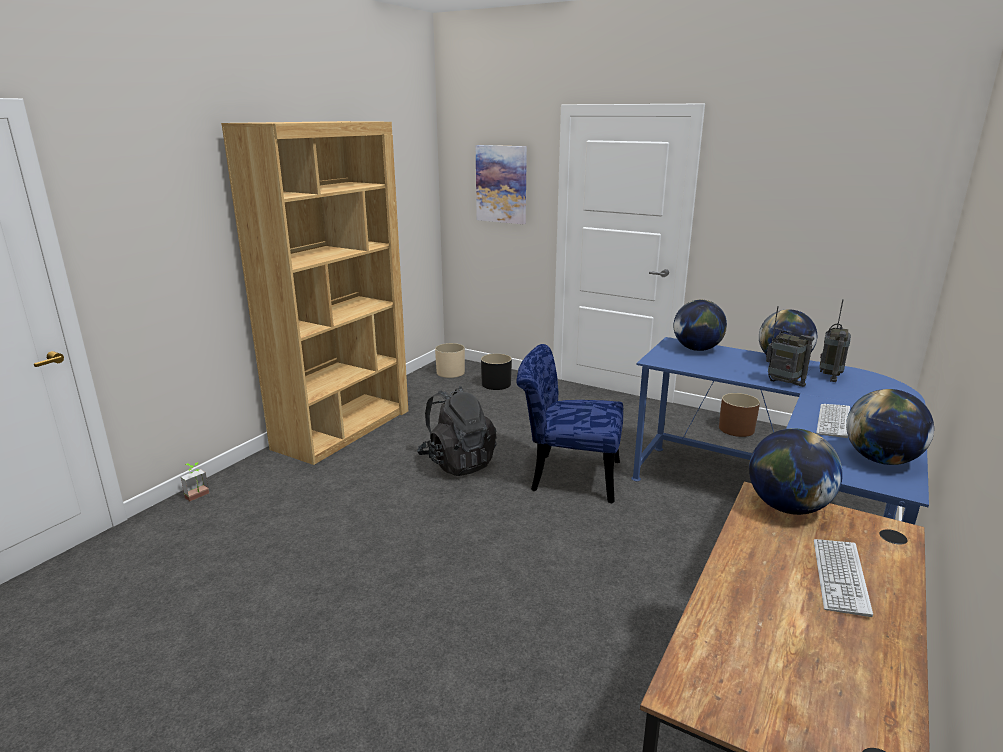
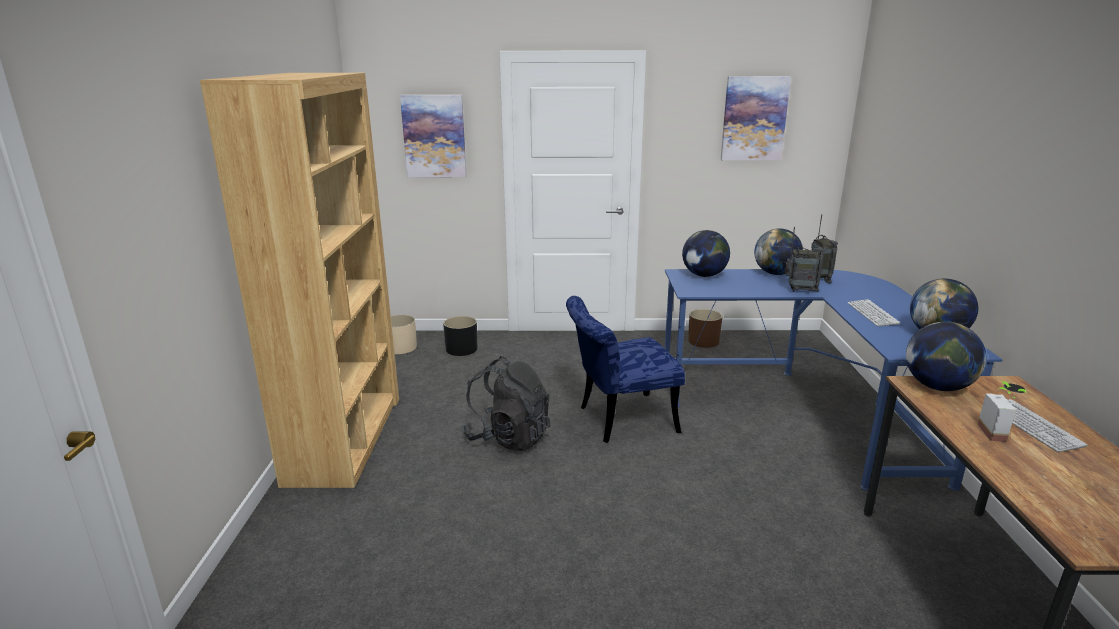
camera: 30 degrees left, 0 degrees up
potted plant [181,462,209,501] -> potted plant moved to [978,381,1027,442]
none -> picture [721,76,791,160]

